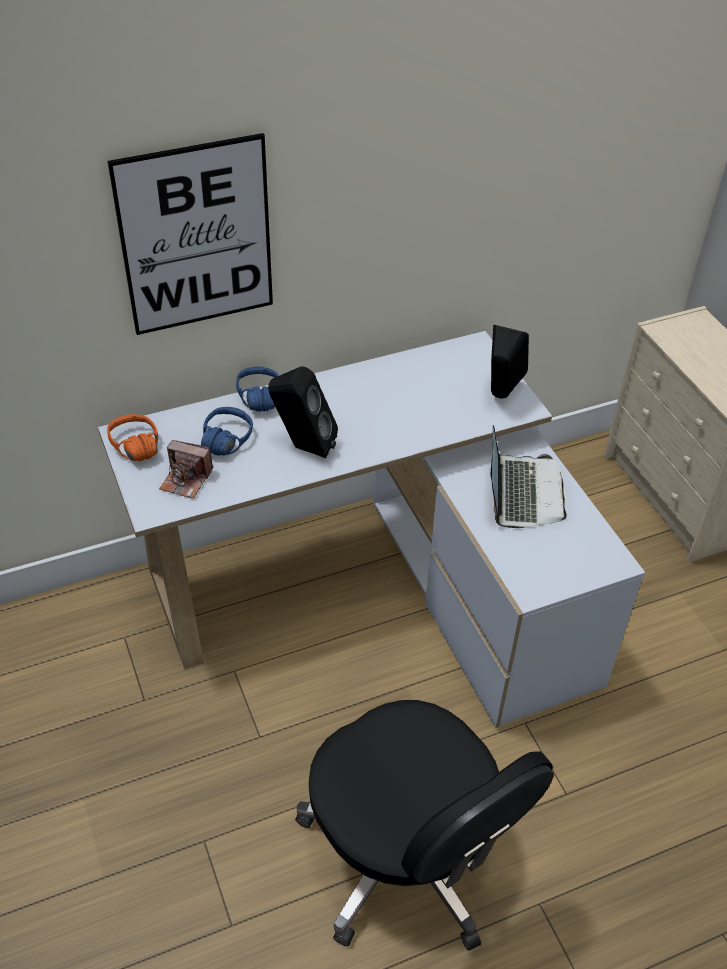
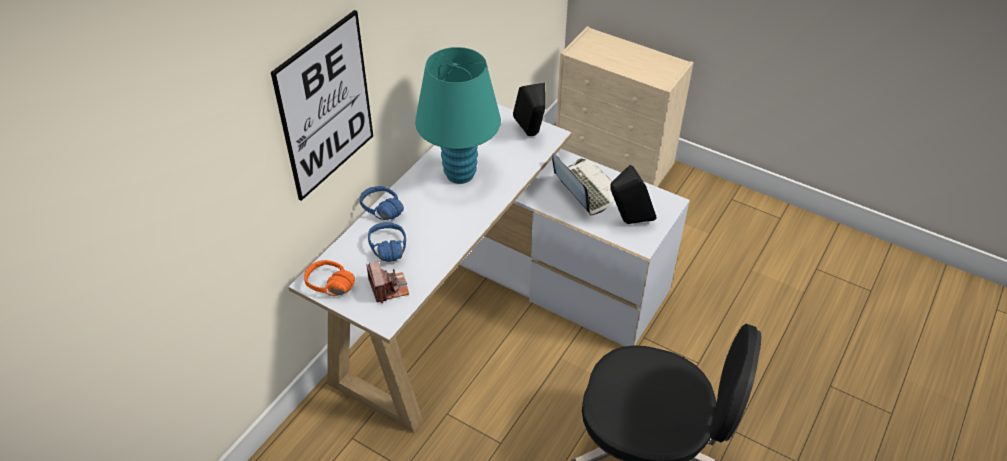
camera: 35 degrees left, 0 degrees up
camera [159,440,213,498] -> camera turned 90 degrees counterclockwise [366,261,409,303]
black speaker [268,366,338,458] -> black speaker moved to [610,165,657,224]
none -> turquoise table lamp [415,47,501,184]

